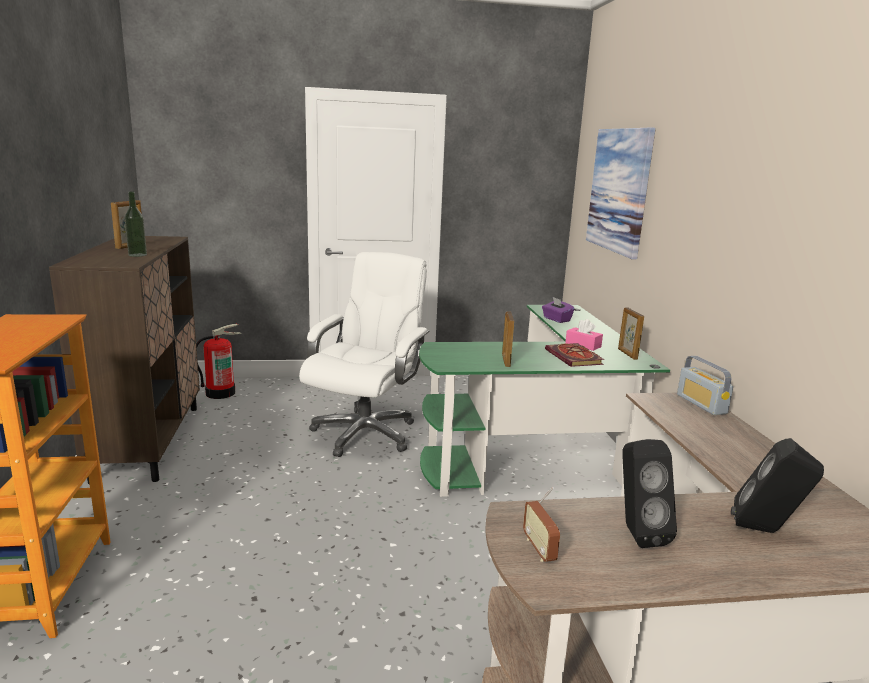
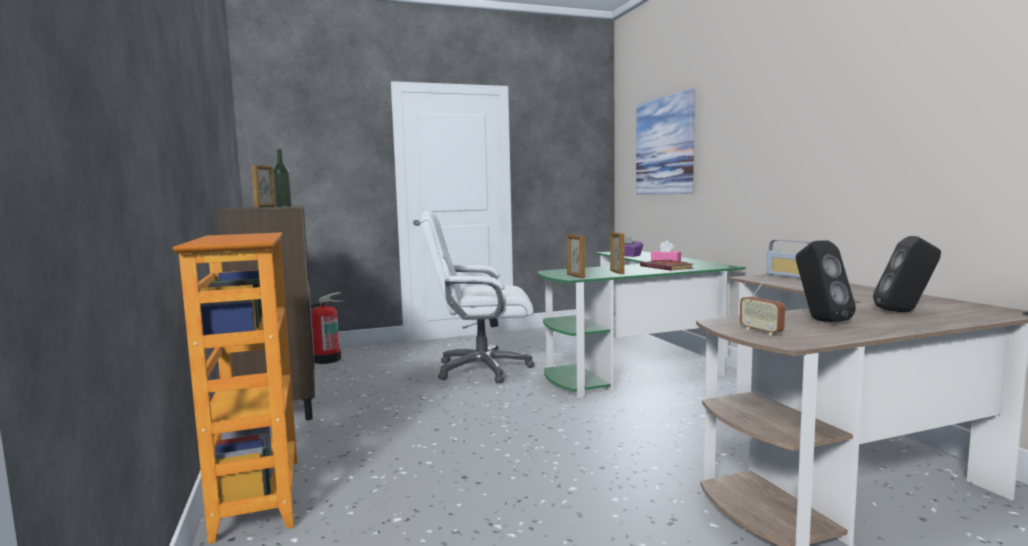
camera: 10 degrees left, 10 degrees down
white office chair [299,252,429,457] -> white office chair turned 105 degrees counterclockwise [420,210,534,383]
picture frame [618,307,644,360] -> picture frame moved to [567,234,585,278]

